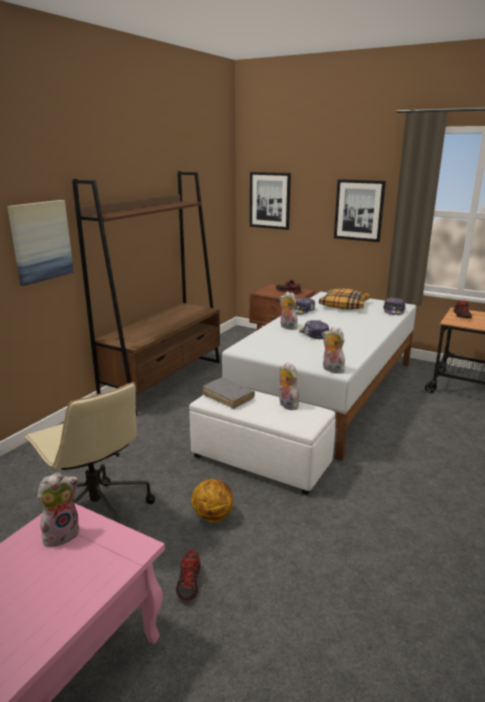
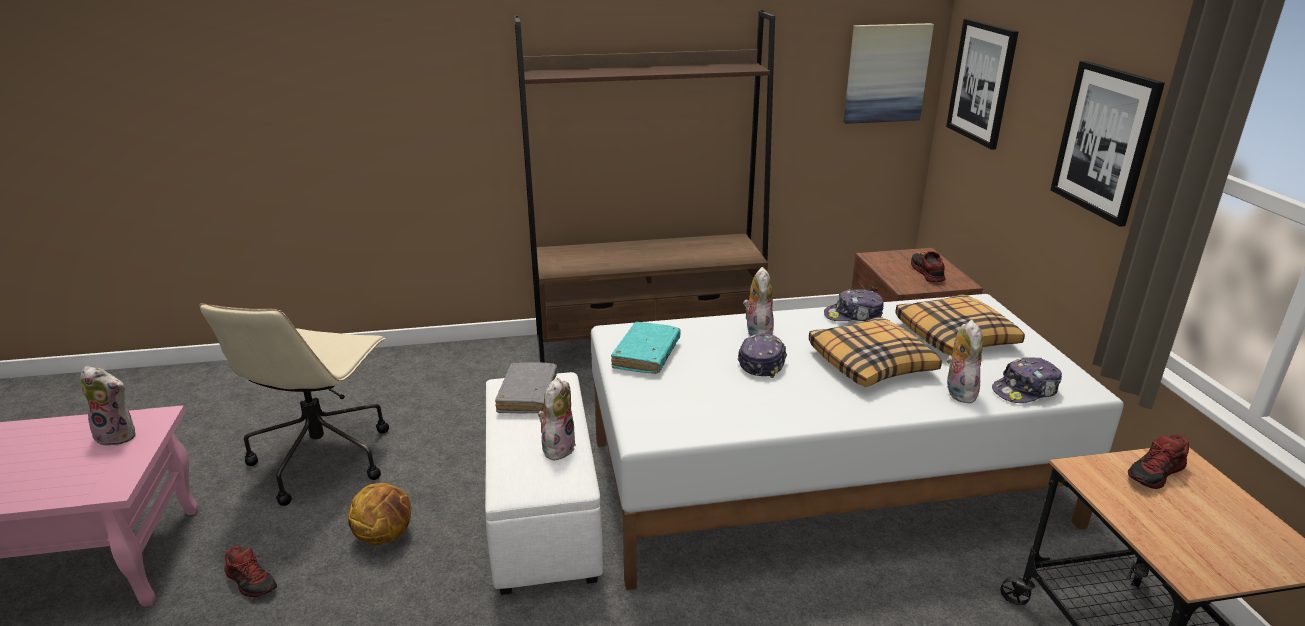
camera: 50 degrees right, 5 degrees up
picture [7,200,74,286] -> picture moved to [844,23,934,124]
shoe [176,550,201,600] -> shoe turned 105 degrees counterclockwise [225,546,277,597]
plush toy [322,327,345,374] -> plush toy moved to [946,320,983,404]
none -> turquoise book [611,322,681,374]
none -> pillow [809,317,942,387]

